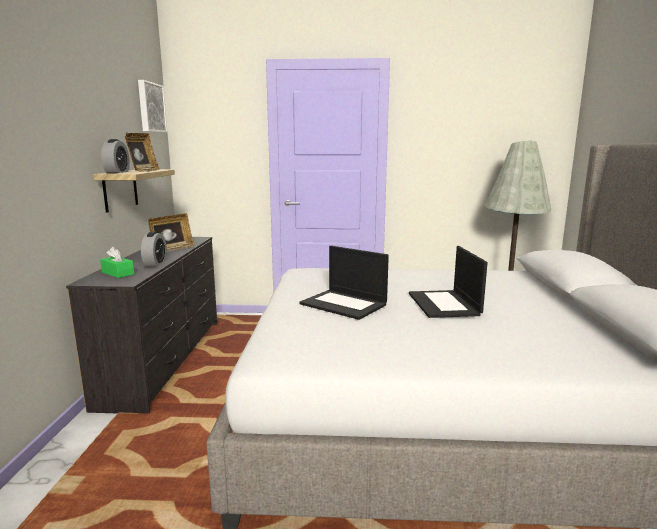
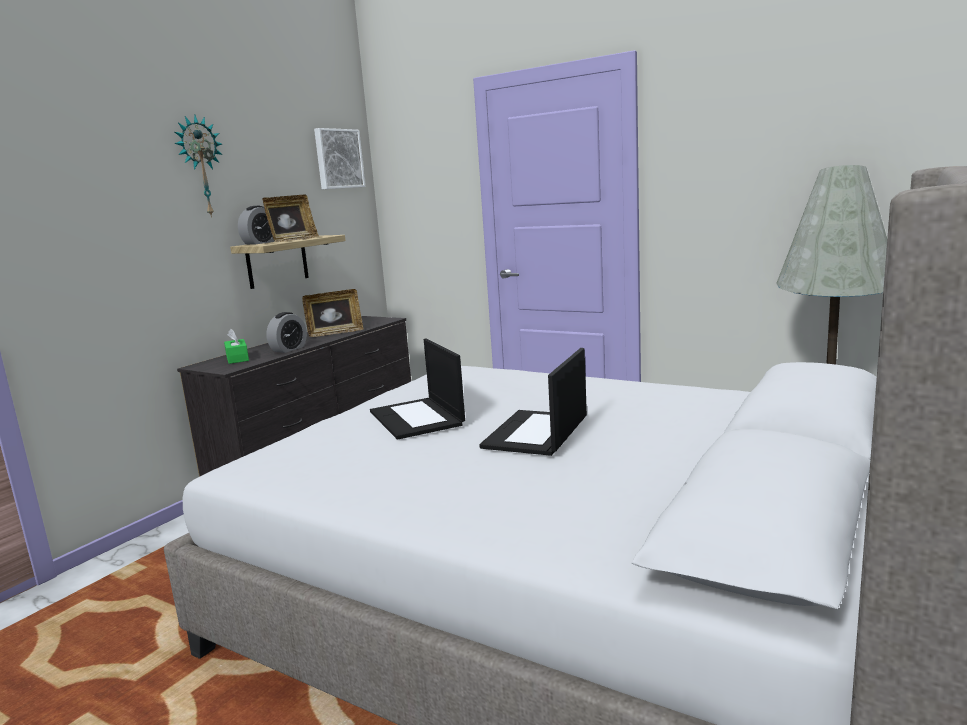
camera: 30 degrees right, 0 degrees up
none -> wall clock [175,115,223,218]

